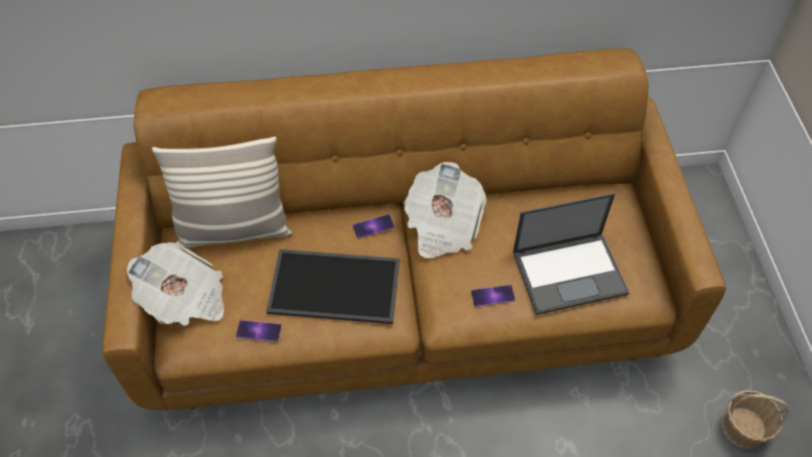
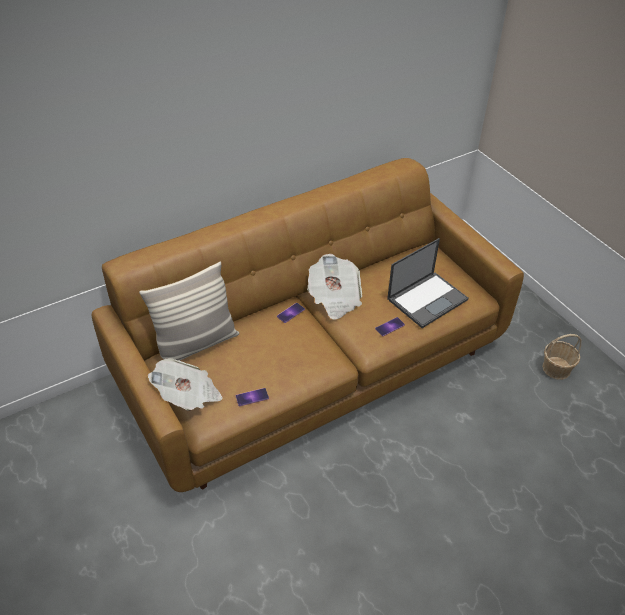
camera: 25 degrees left, 10 degrees down
tray [266,249,400,324] -> none

